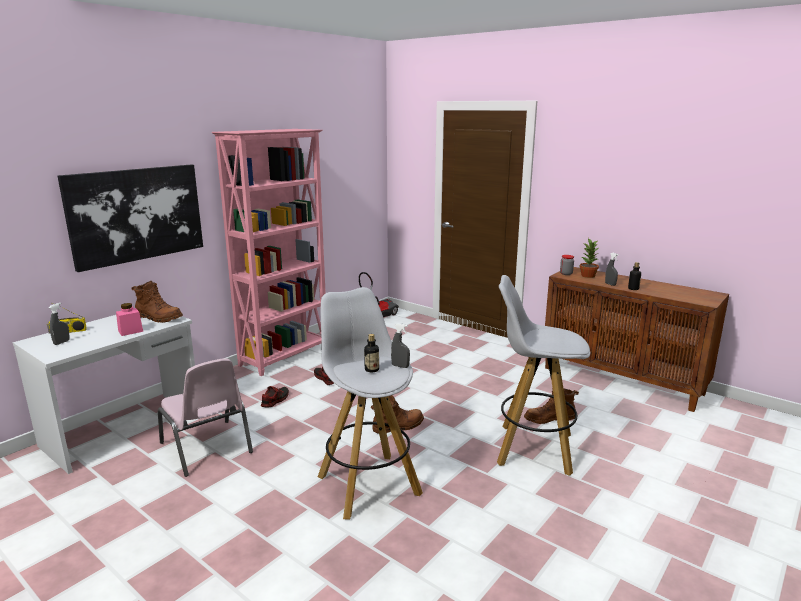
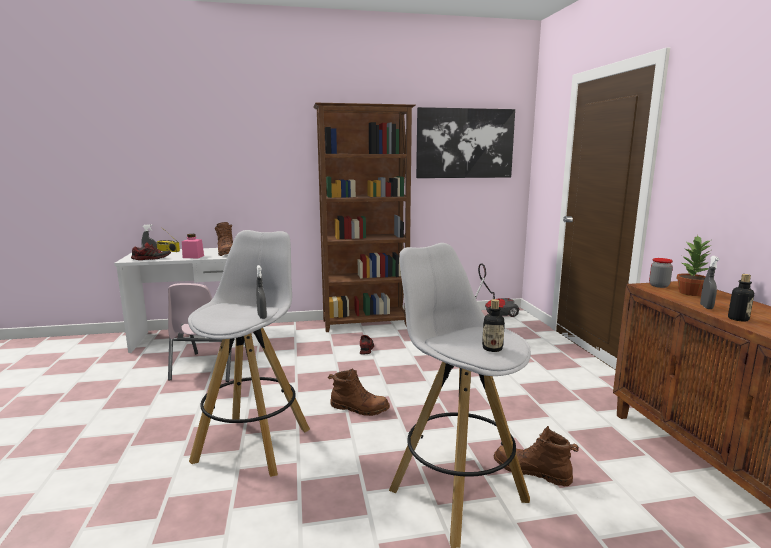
camera: 40 degrees right, 5 degrees down
picture [58,164,203,272] -> picture moved to [416,107,515,178]
pink bookcase [211,129,326,376] -> brown bookcase [313,103,416,332]
shoe [261,386,289,407] -> shoe moved to [131,242,171,260]
bottle [364,334,379,372] -> bottle moved to [482,299,505,352]

